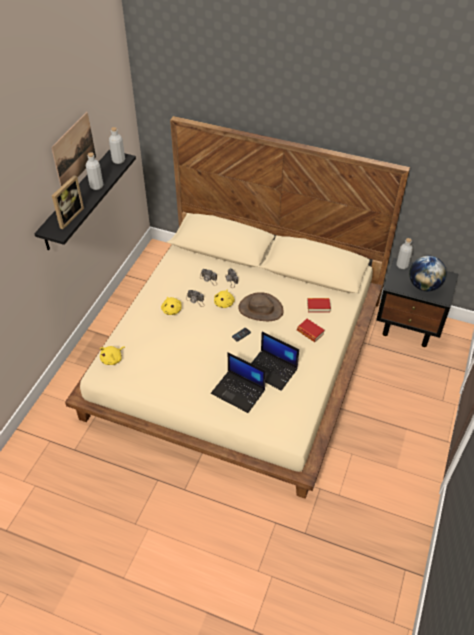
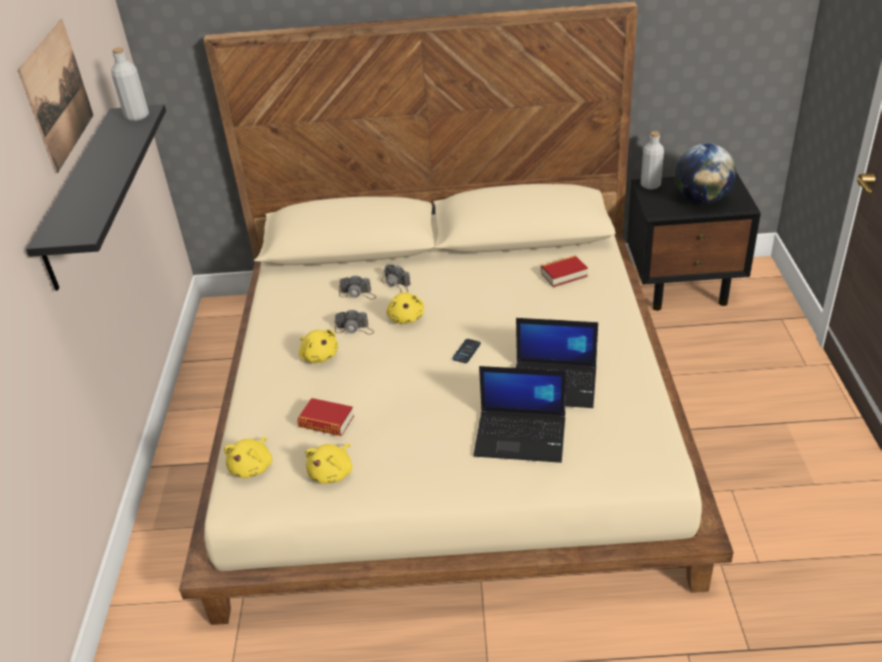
camera: 20 degrees left, 10 degrees down
picture frame [52,175,84,229] -> none
grey bottle [86,152,103,190] -> none
brown hat [238,292,283,321] -> none
book [297,319,325,342] -> book moved to [297,398,354,436]
none -> yellow plush toy [305,443,353,484]

